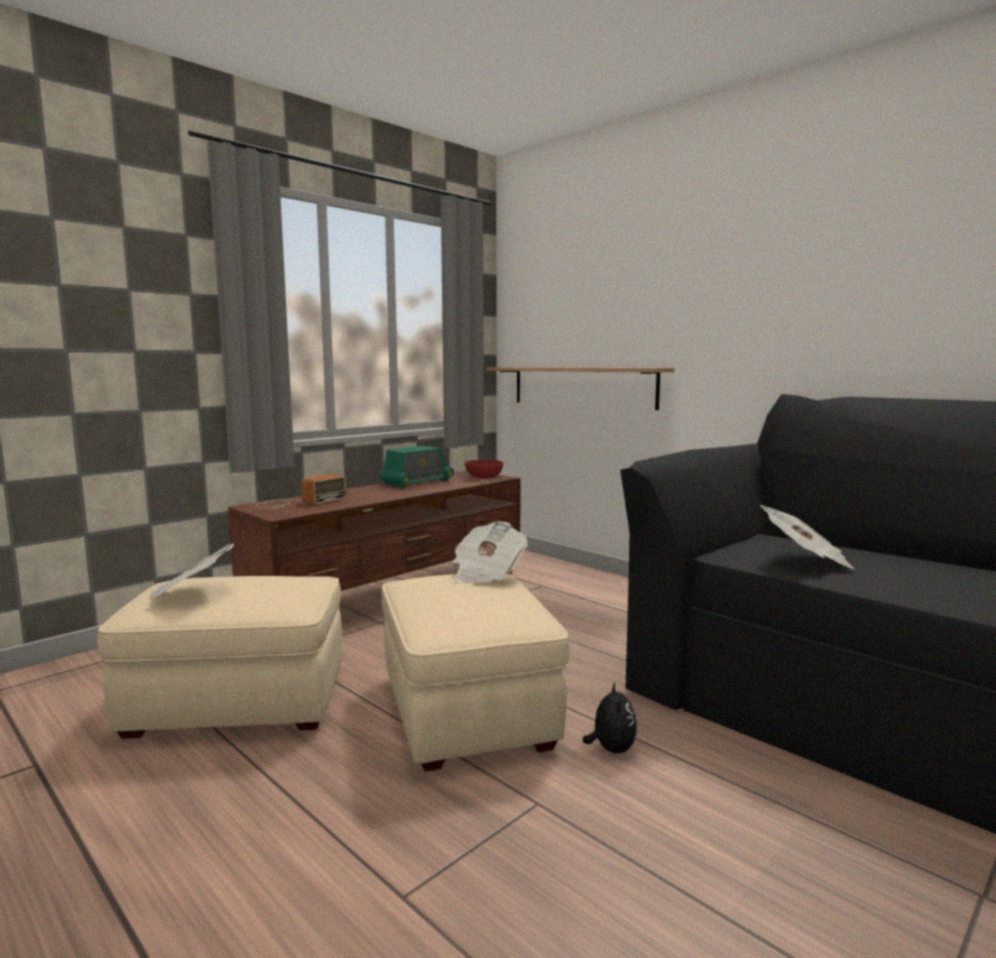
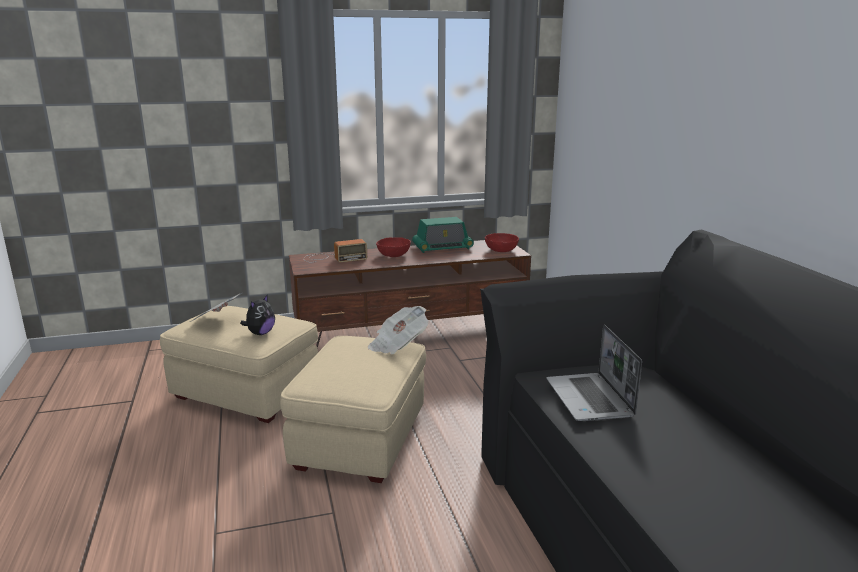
camera: 30 degrees right, 10 degrees up
shelf [486,367,674,410] -> none
plush toy [583,682,637,753] -> plush toy moved to [240,294,275,335]
newspaper [760,505,854,569] -> laptop [546,325,642,421]
none -> red bowl [376,237,411,257]

